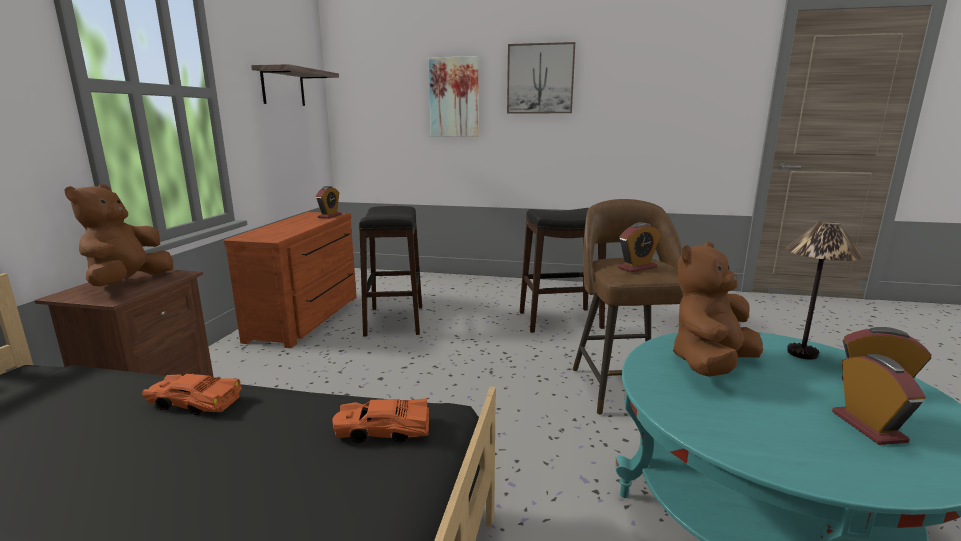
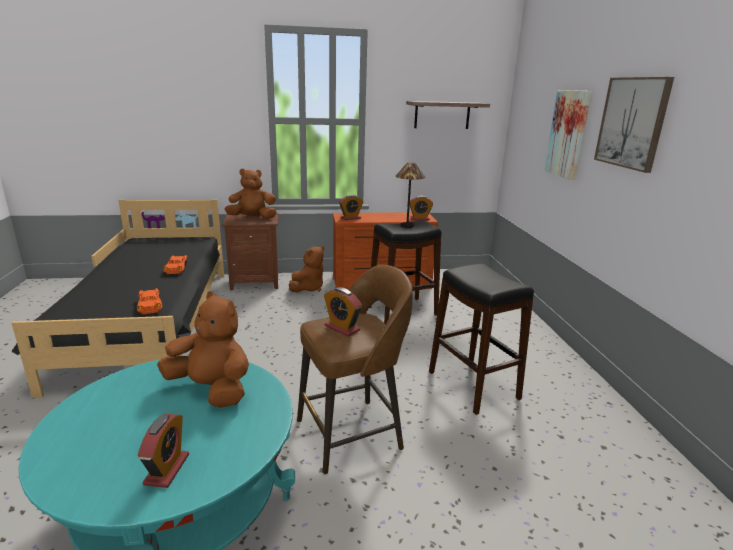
camera: 70 degrees right, 5 degrees up
table lamp [786,221,863,360] -> table lamp moved to [396,162,425,228]
alarm clock [832,354,926,445] -> alarm clock moved to [339,195,363,220]
none -> brown plush toy [289,246,324,292]

